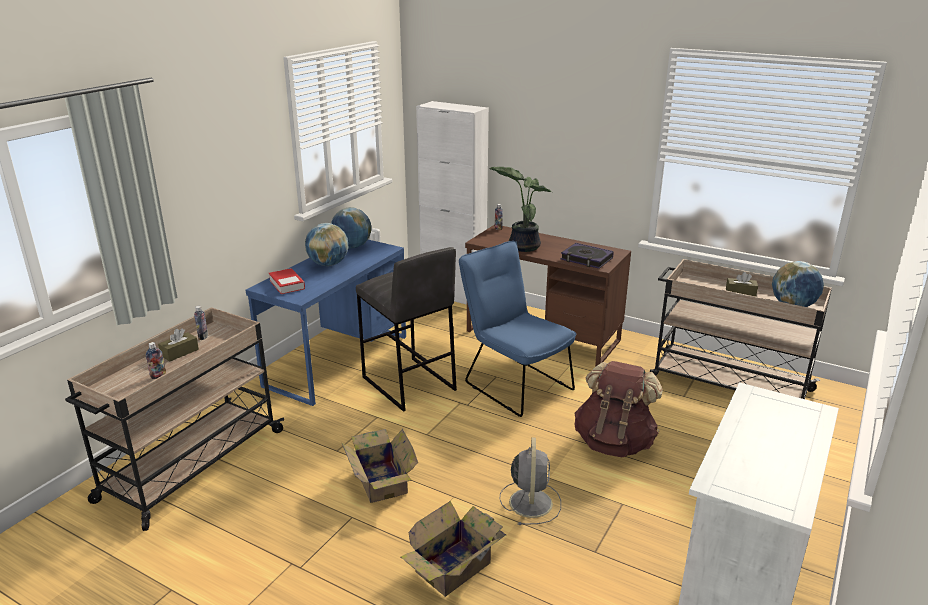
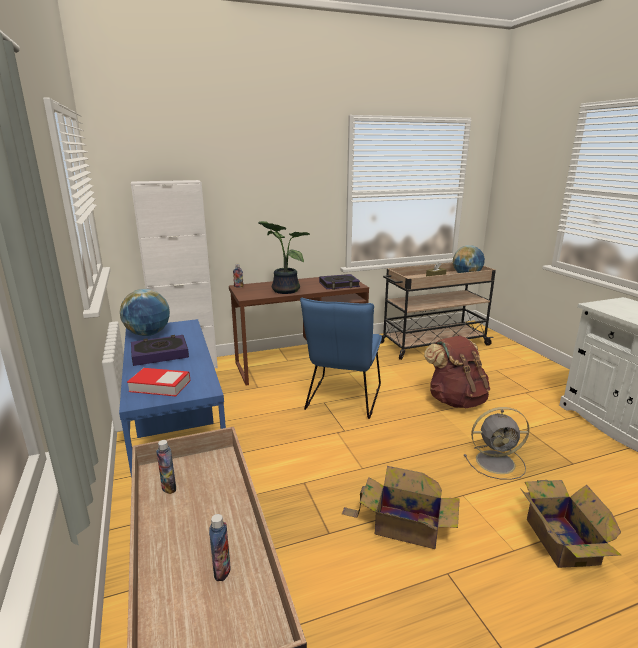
camera: 50 degrees left, 5 degrees down
brown tissue box [158,328,199,362] -> none
globe [305,223,349,266] -> book [131,335,189,366]
grey stool [356,247,457,412] -> none
blue chair [459,241,576,417] -> blue chair turned 75 degrees counterclockwise [300,298,382,419]
grey fan [500,438,561,525] -> grey fan turned 135 degrees clockwise [464,407,530,480]

